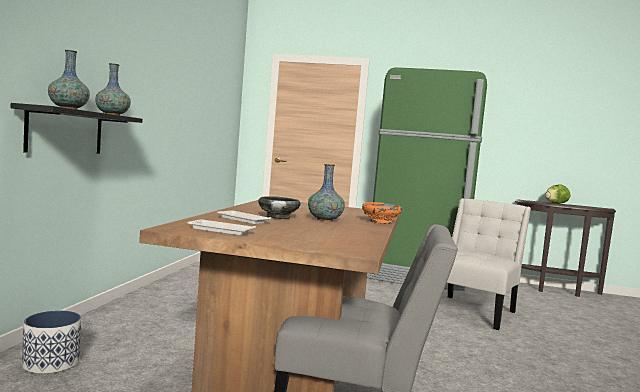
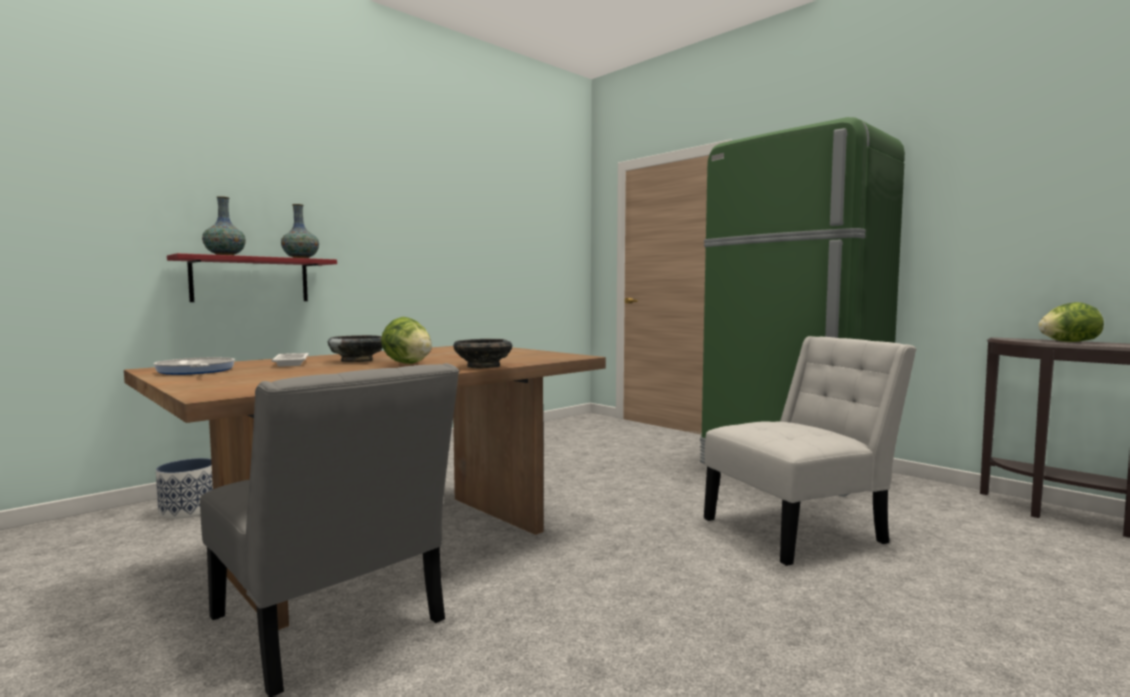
camera: 35 degrees right, 0 degrees up
black shelf [11,103,142,154] -> red shelf [167,253,337,302]
white tray [187,219,256,235] -> frying pan [154,357,235,375]
vase [308,164,345,221] -> lettuce [381,317,432,364]
orange bowl [362,202,402,224] -> black bowl [453,339,512,369]

